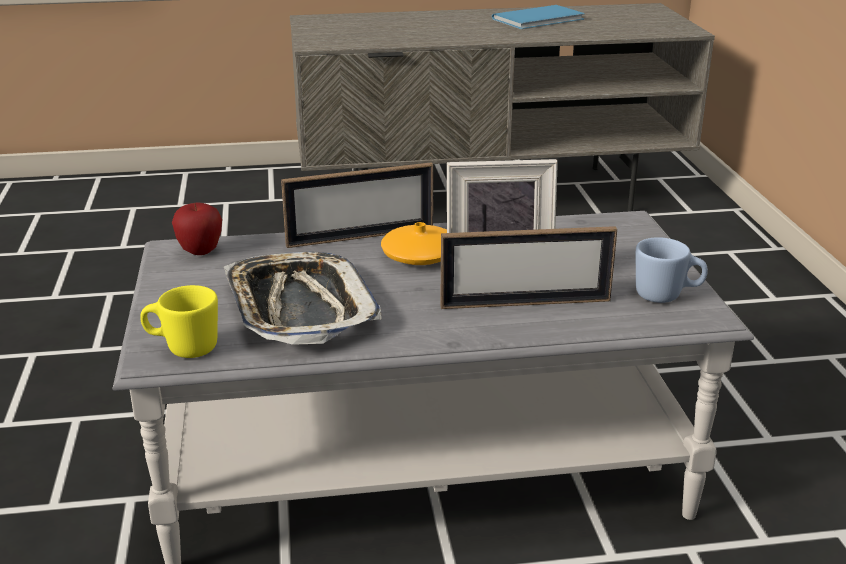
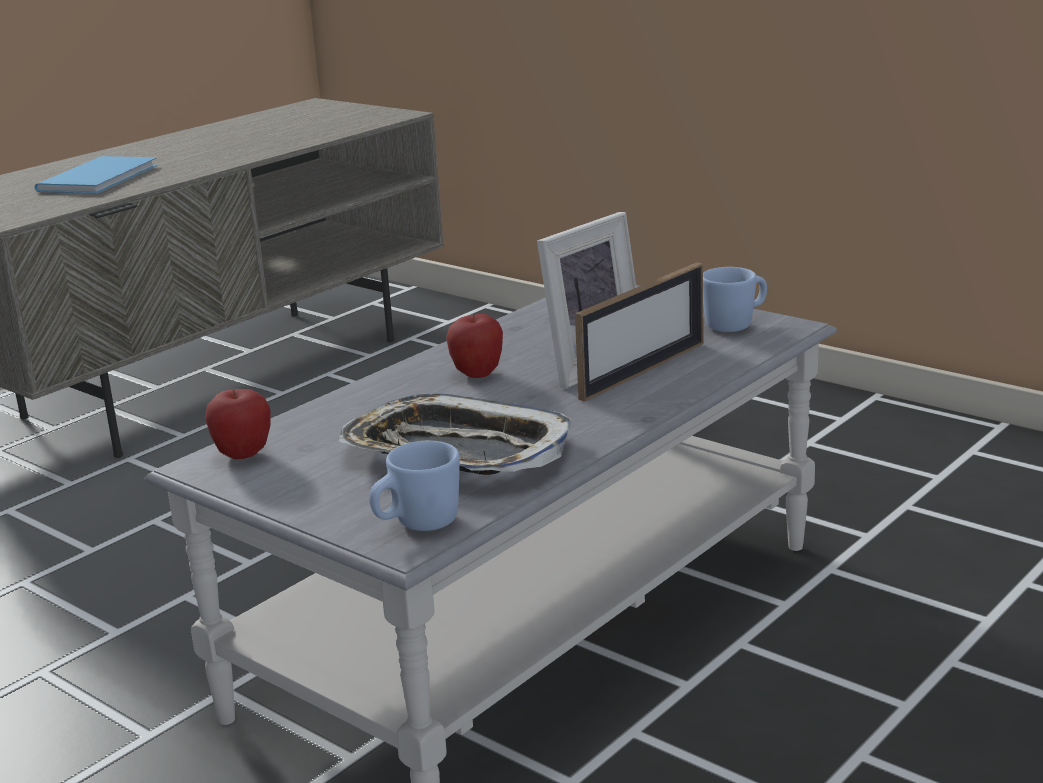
camera: 40 degrees left, 5 degrees down
yellow mug [140,285,218,358] -> blue mug [369,441,460,531]
picture frame [281,162,433,248] -> none
orange vase [381,222,447,265] -> apple [446,314,503,378]
blue book [492,5,585,29] -> blue book moved to [35,156,157,194]

